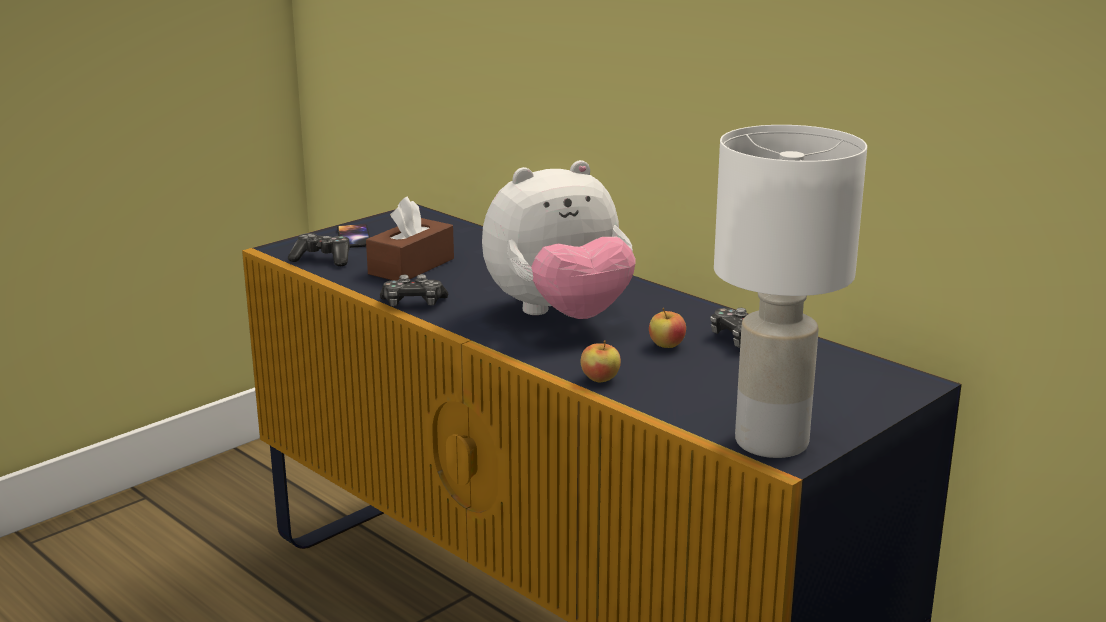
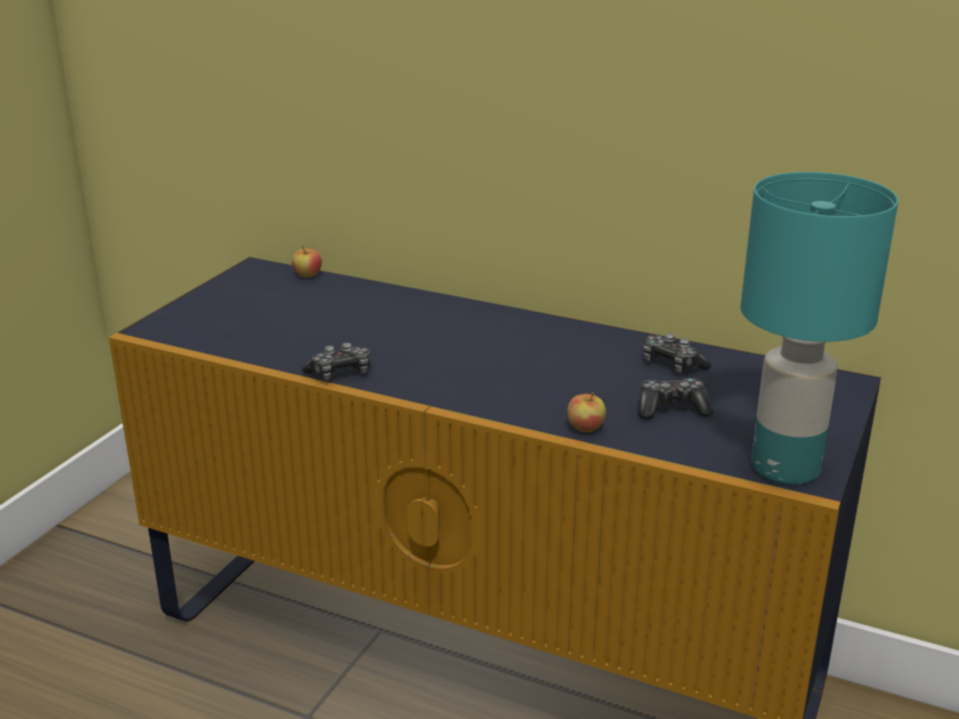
camera: 20 degrees left, 5 degrees up
game controller [288,233,350,266] -> game controller moved to [638,378,713,419]
phone [337,224,370,248] -> none
brown tissue box [366,197,454,281] -> none
plush toy [482,160,636,319] -> none
apple [649,308,686,348] -> apple moved to [292,246,322,277]
white table lamp [714,125,867,458] -> turquoise table lamp [740,172,898,485]

